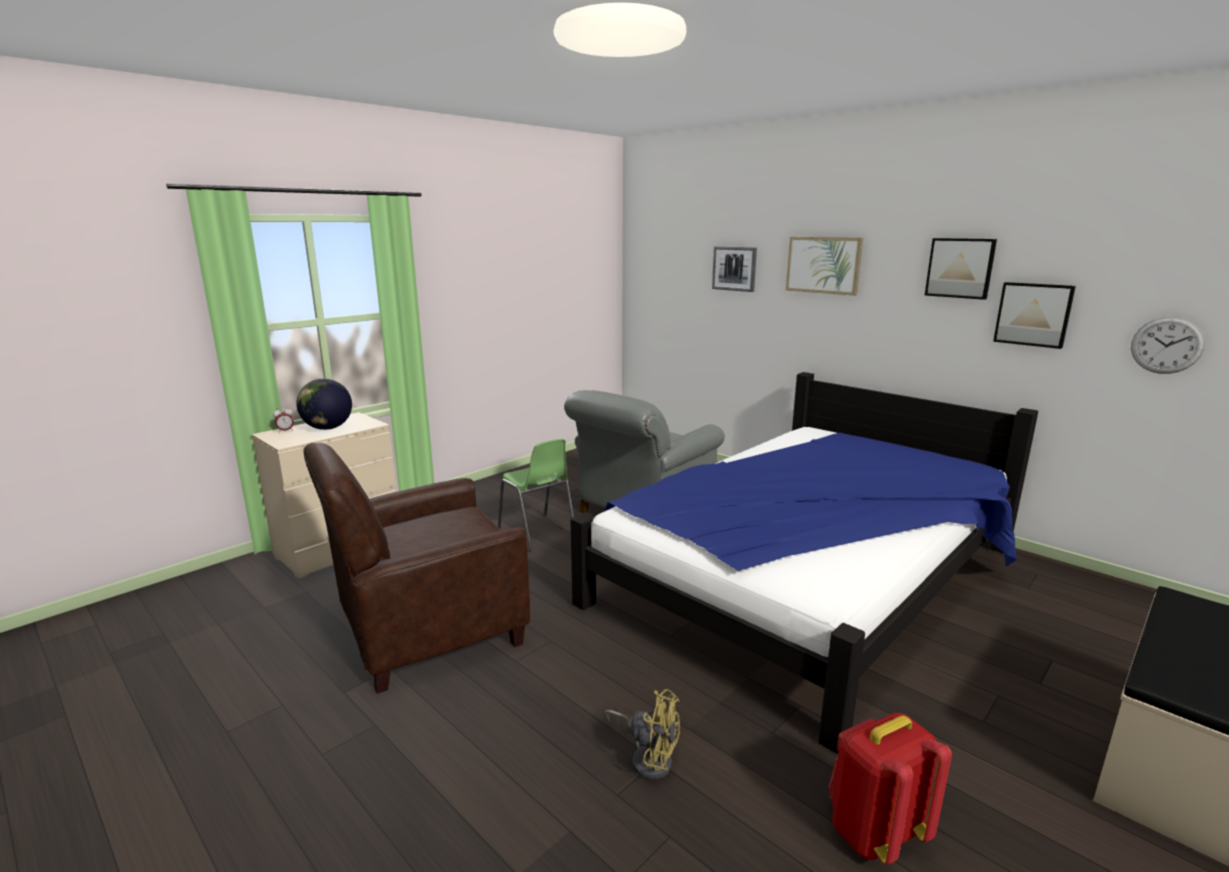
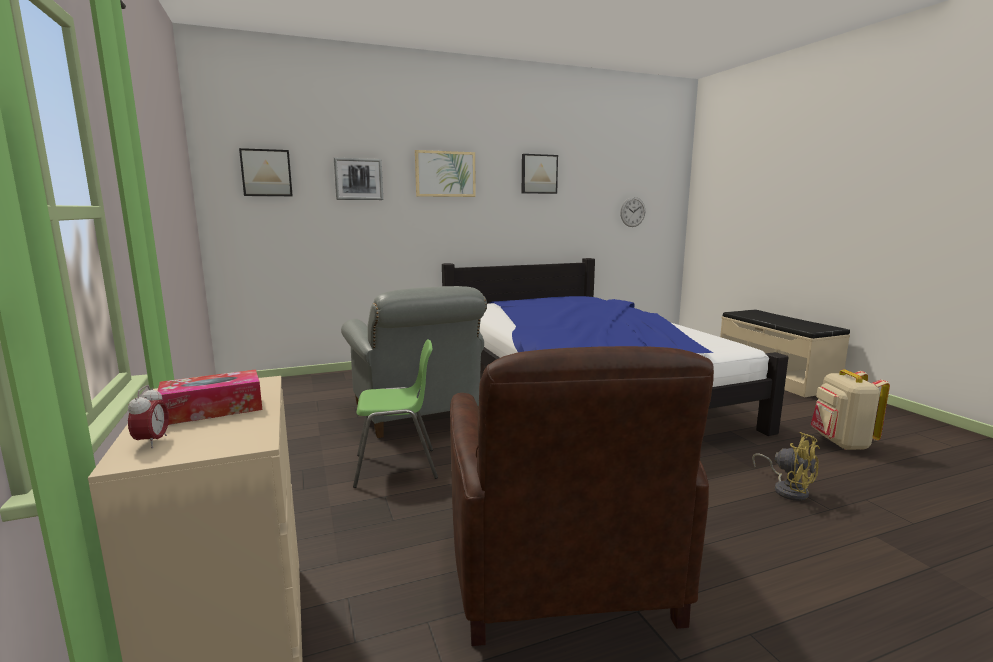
camera: 65 degrees left, 5 degrees down
globe [296,379,352,430] -> tissue box [158,370,262,425]
yellow fan [605,689,680,780] -> yellow fan turned 90 degrees clockwise [752,432,820,501]
red backpack [829,713,952,865] -> beige backpack [811,369,890,450]
picture [993,282,1076,349] -> picture moved to [239,148,293,196]

